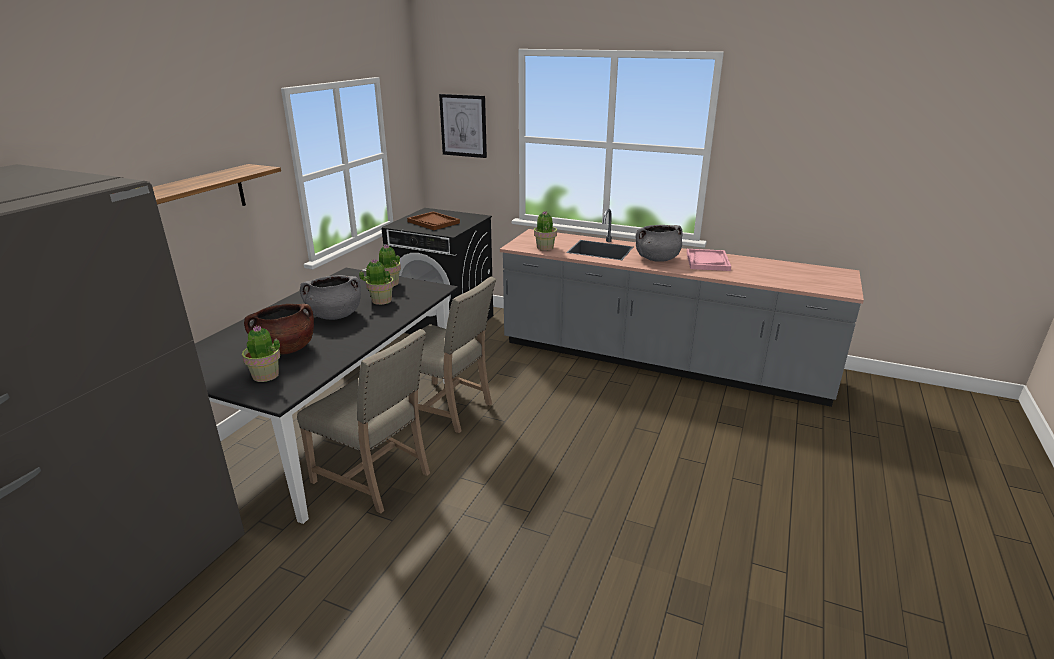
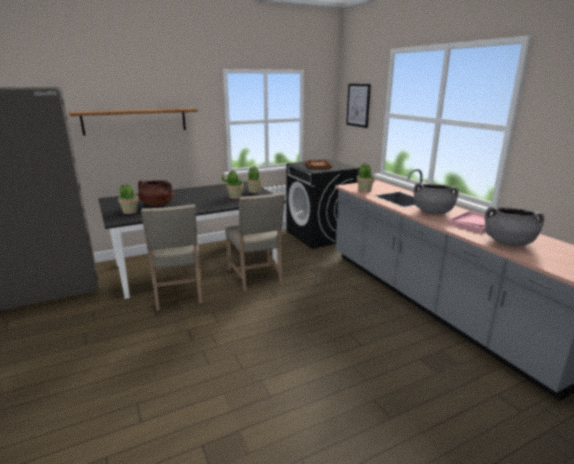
camera: 40 degrees right, 5 degrees down
grey cooking pot [300,275,361,320] -> grey cooking pot moved to [484,207,544,246]

